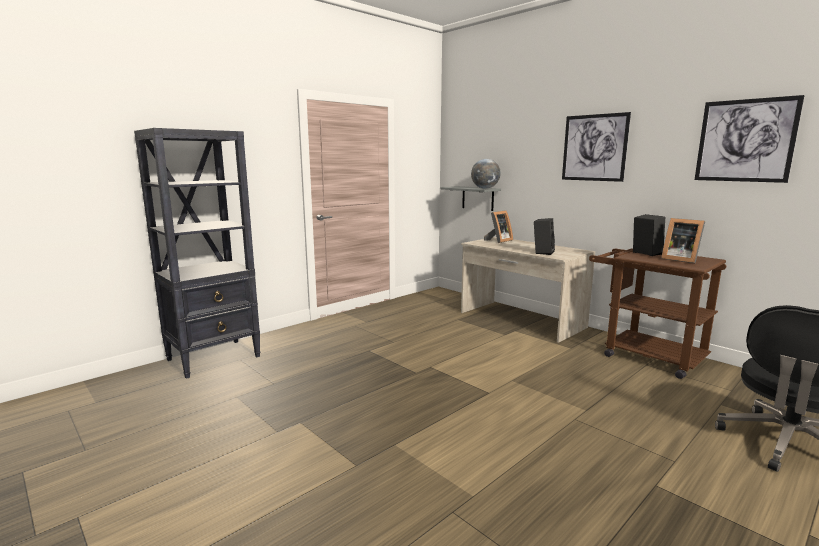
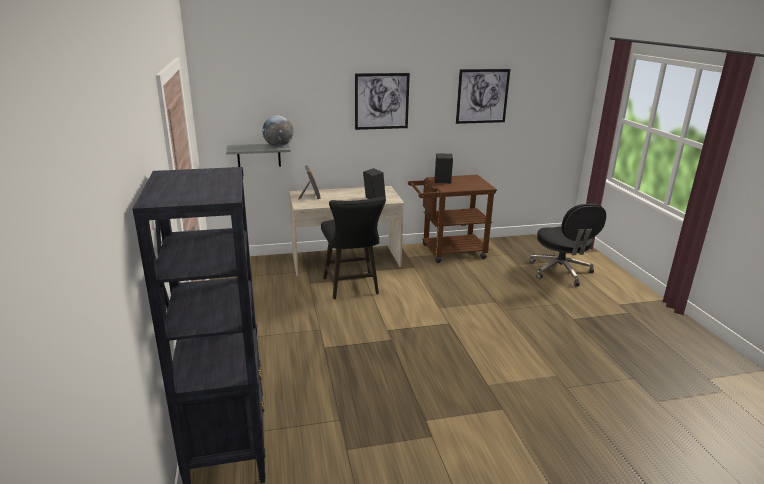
camera: 60 degrees left, 10 degrees up
picture frame [661,218,705,264] -> none
none -> black stool [321,197,386,299]

